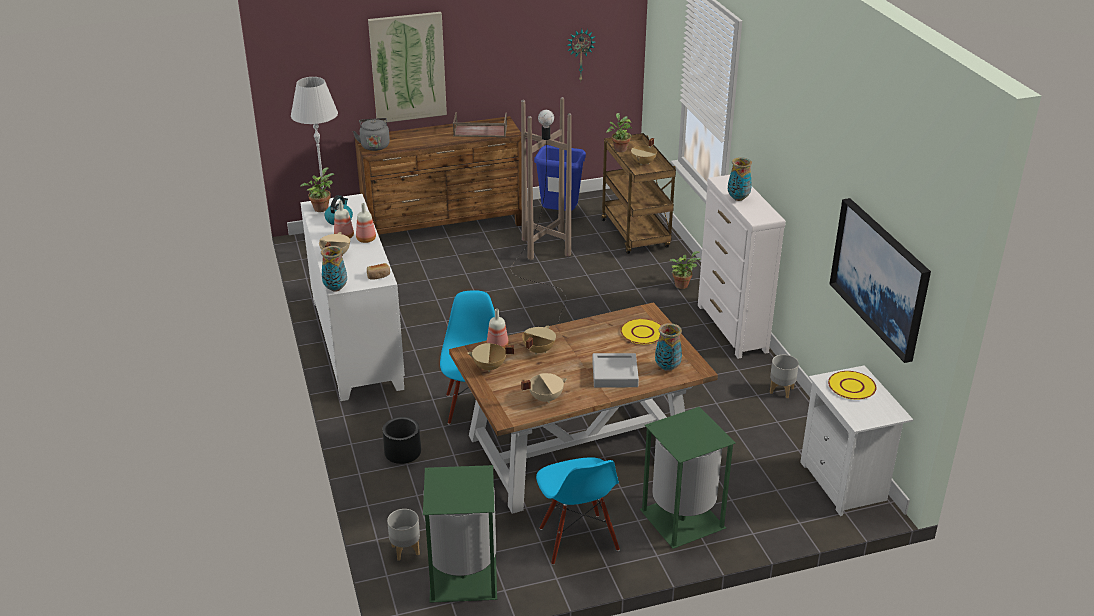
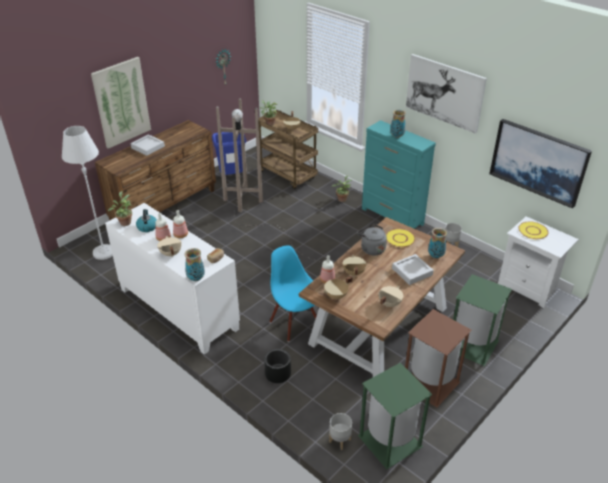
camera: 30 degrees left, 5 degrees up
grey kettle [353,118,390,151] -> grey kettle moved to [357,224,387,255]
brown tray [453,112,507,137] -> none
blue chair [536,457,620,565] -> brown trash can [405,309,471,407]
white dresser [698,175,786,359] -> turquoise dresser [362,120,436,229]
none -> grey tray [131,134,165,156]
none -> picture [406,54,487,134]

